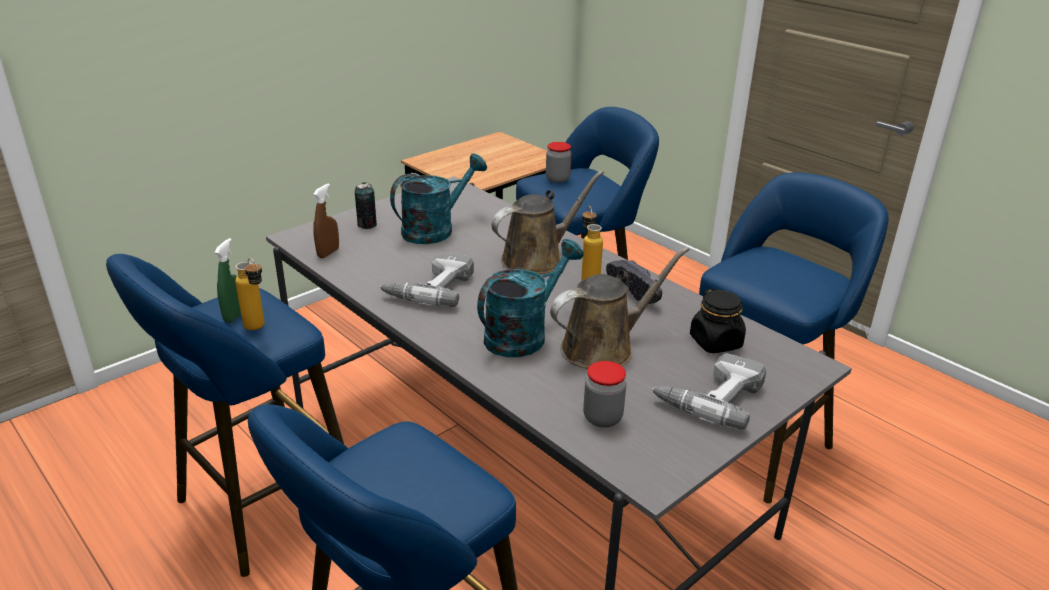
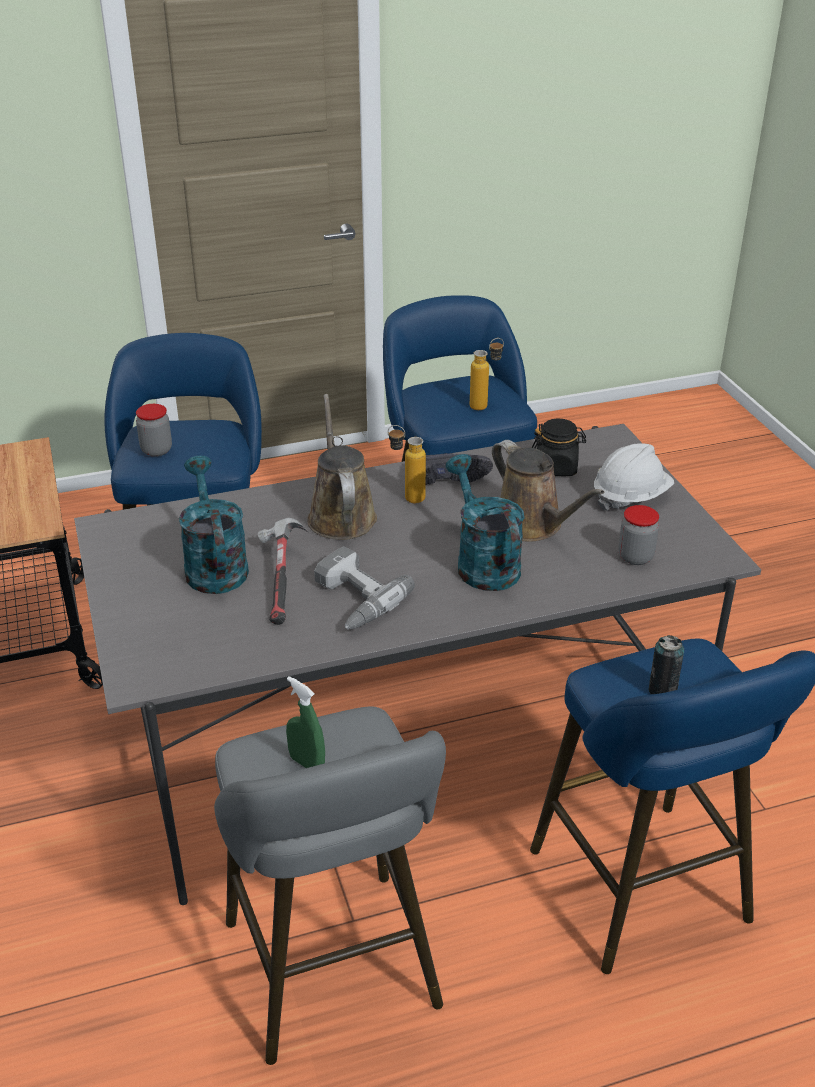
camera: 65 degrees left, 5 degrees up
blue stool [106,254,344,577] -> grey stool [214,706,446,1065]
bottle [235,258,265,330] -> bottle moved to [470,338,504,410]
brown spray bottle [313,184,339,258] -> none
can [355,182,377,229] -> can moved to [648,635,684,694]
brown watering can [550,247,689,369] -> brown watering can turned 150 degrees clockwise [492,440,604,542]
power drill [652,353,766,430] -> white hard hat [594,443,674,511]
none -> hammer [258,518,308,625]

